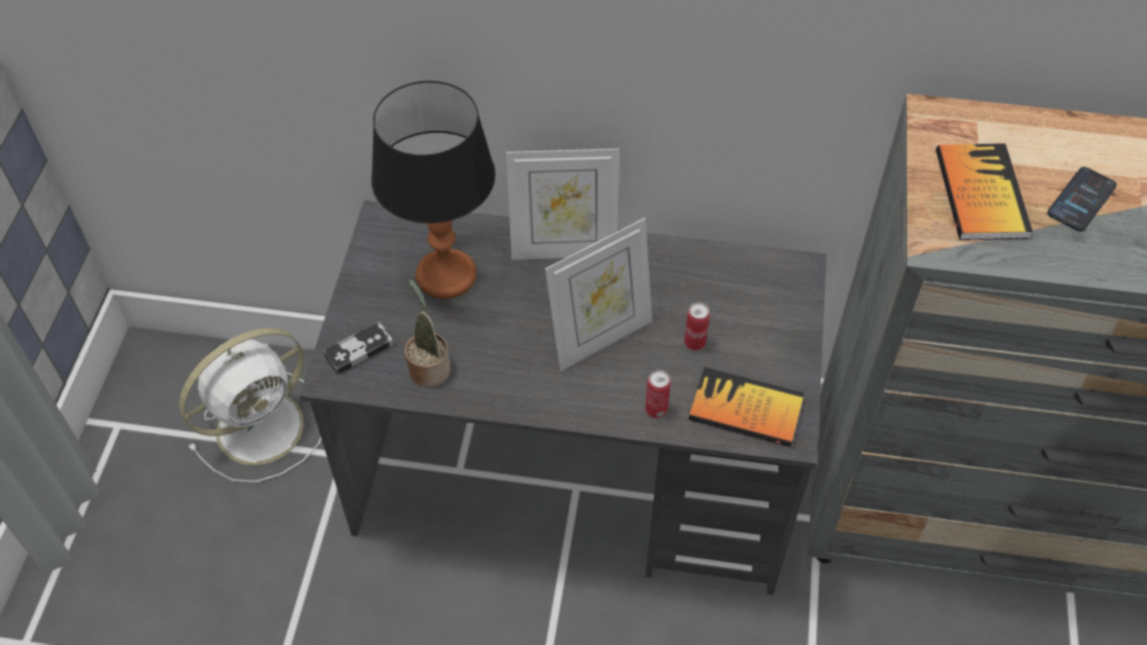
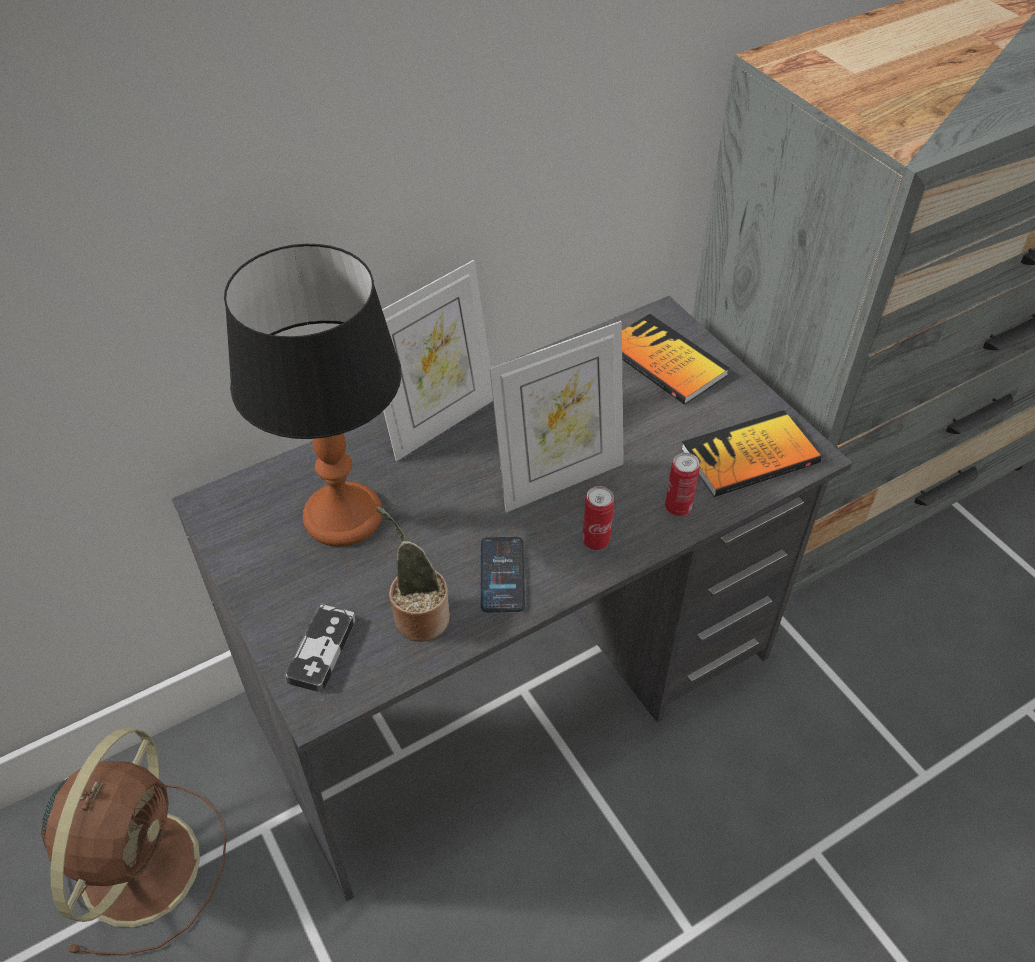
camera: 40 degrees left, 5 degrees down
white fan [179,328,321,482] -> brown fan [41,728,227,955]
picture frame [545,218,652,371] -> picture frame turned 45 degrees clockwise [490,321,624,513]
can [684,302,710,350] -> can moved to [582,486,614,550]
book [936,143,1033,240] -> book moved to [622,314,730,405]
phone [1048,167,1117,231] -> phone moved to [480,537,525,612]

